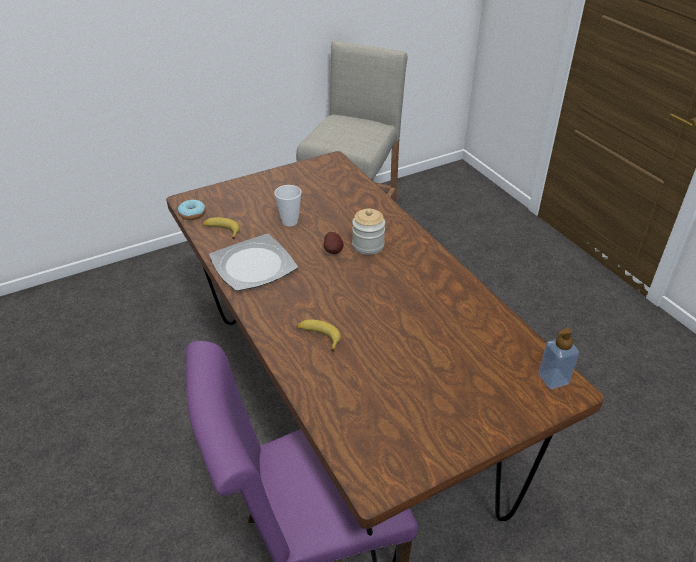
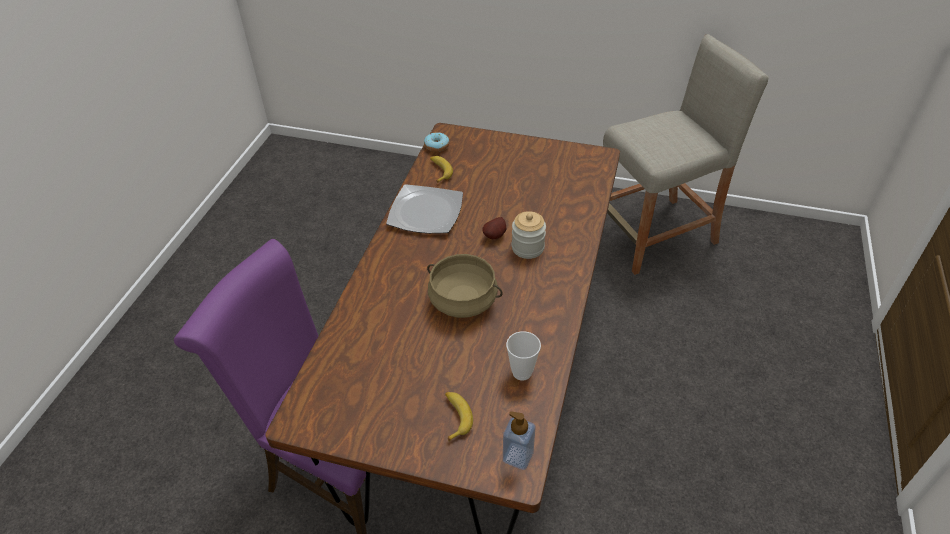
camera: 45 degrees right, 5 degrees up
cup [274,185,302,226] -> cup moved to [506,331,541,381]
banana [297,319,341,352] -> banana moved to [445,392,473,441]
none -> beige cooking pot [427,254,503,318]

